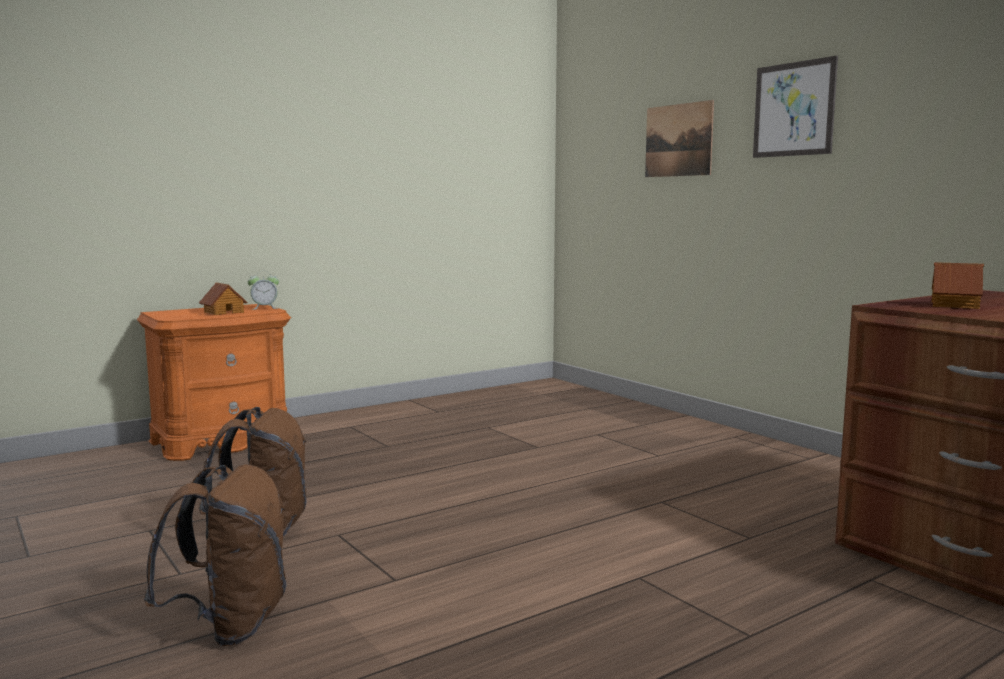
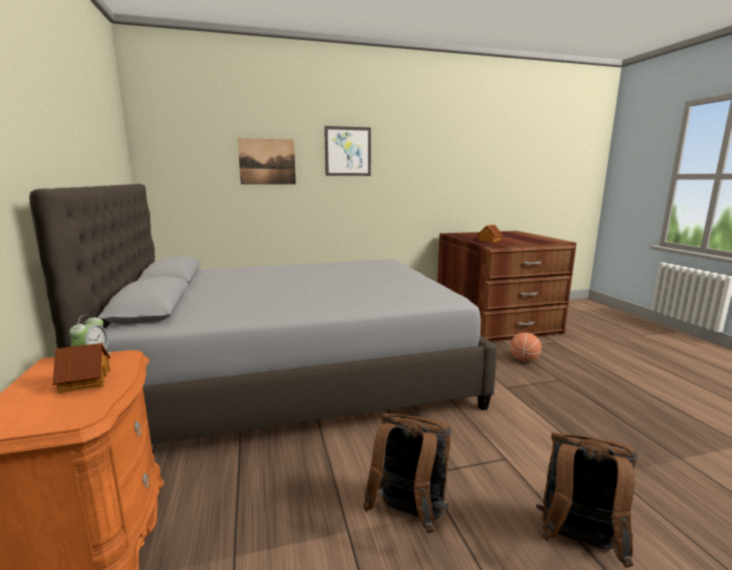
camera: 70 degrees left, 5 degrees up
none -> grey bed [29,184,497,444]
none -> basketball [510,332,542,362]

